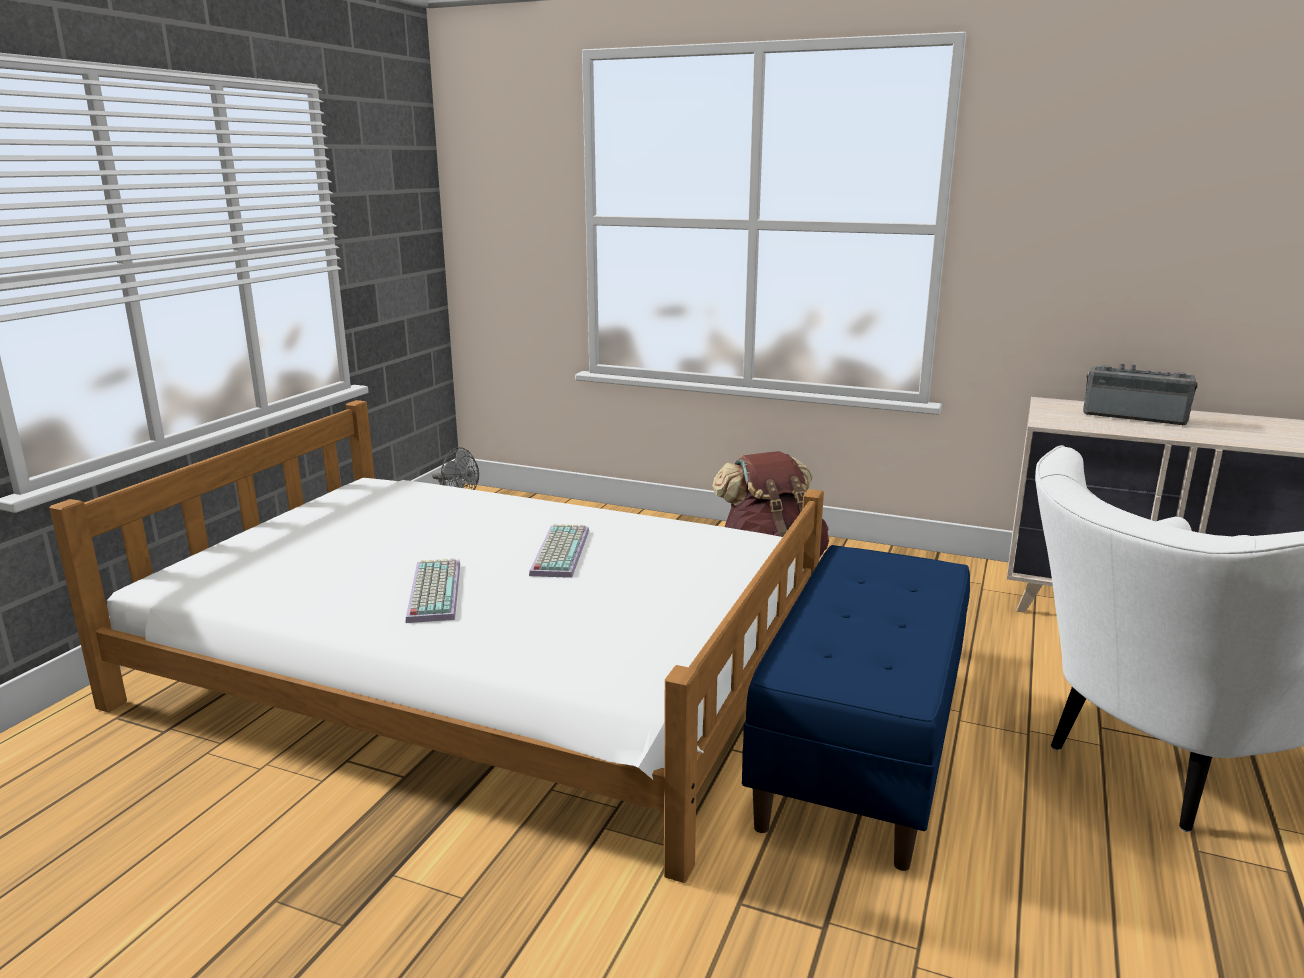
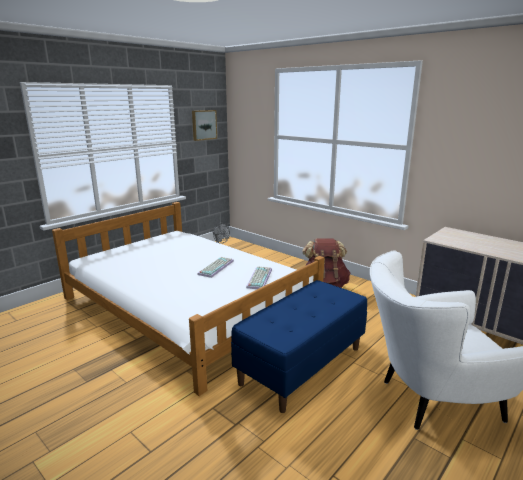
camera: 20 degrees right, 0 degrees up
keyboard [405,558,460,623] -> keyboard moved to [246,266,272,289]
radio [1083,364,1198,426] -> none
none -> picture [192,110,217,141]

